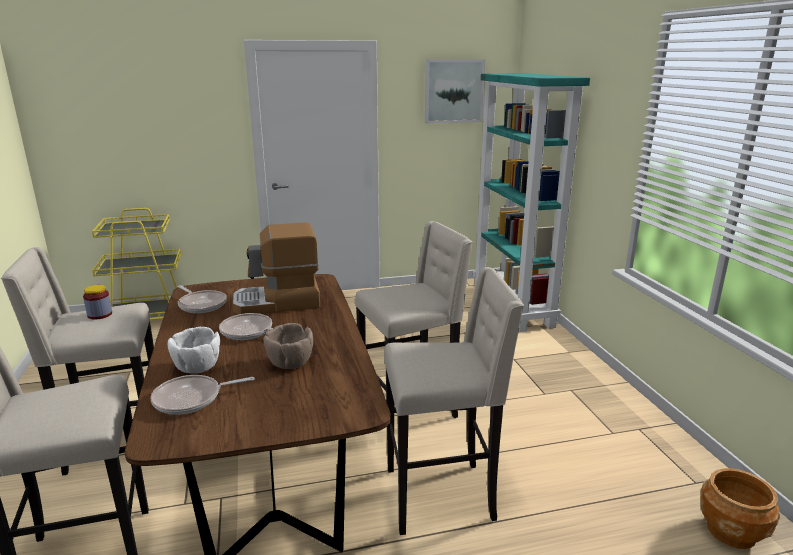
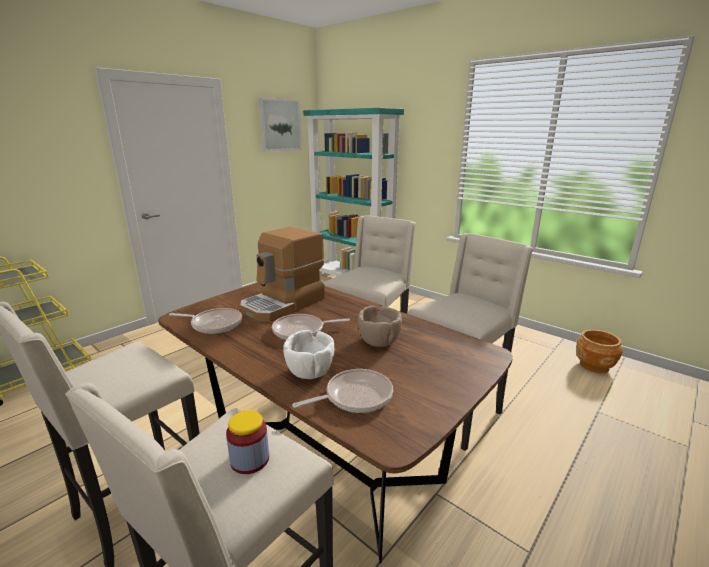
camera: 35 degrees left, 0 degrees up
jar [83,285,112,320] -> jar moved to [226,410,269,474]
frying pan [150,375,255,415] -> frying pan turned 150 degrees counterclockwise [292,369,393,413]

